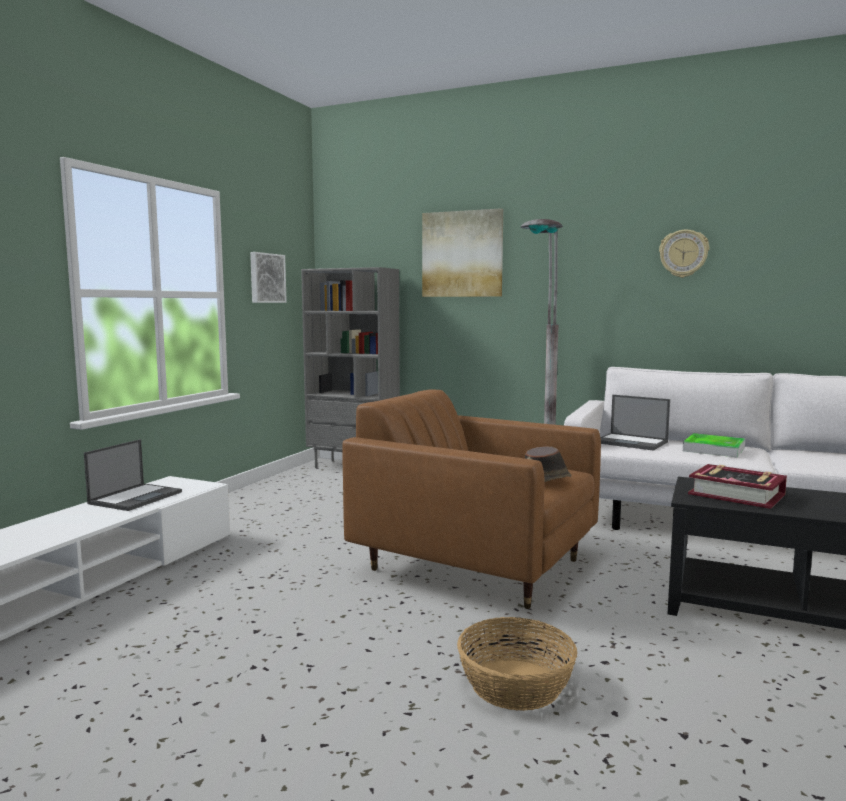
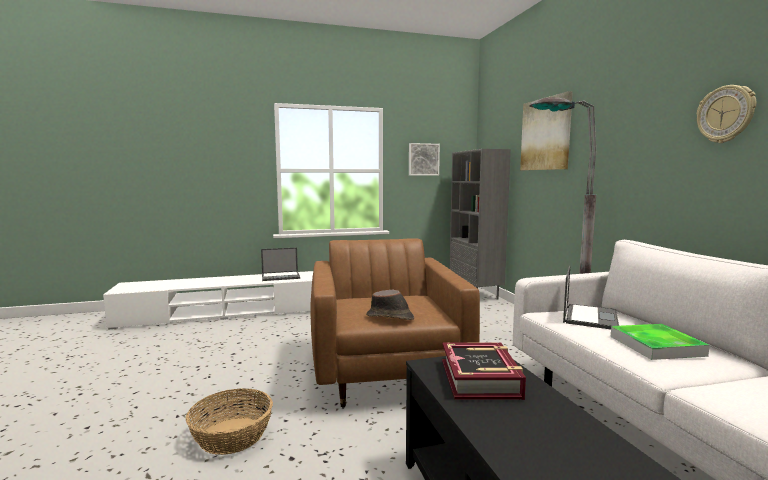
camera: 50 degrees right, 0 degrees up
laptop [600,395,670,451] -> laptop turned 150 degrees counterclockwise [563,266,619,329]

